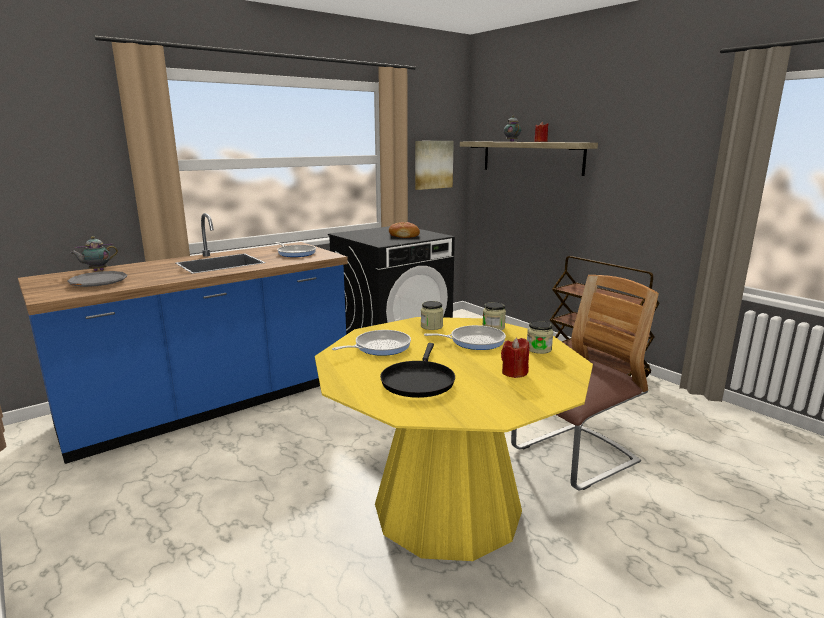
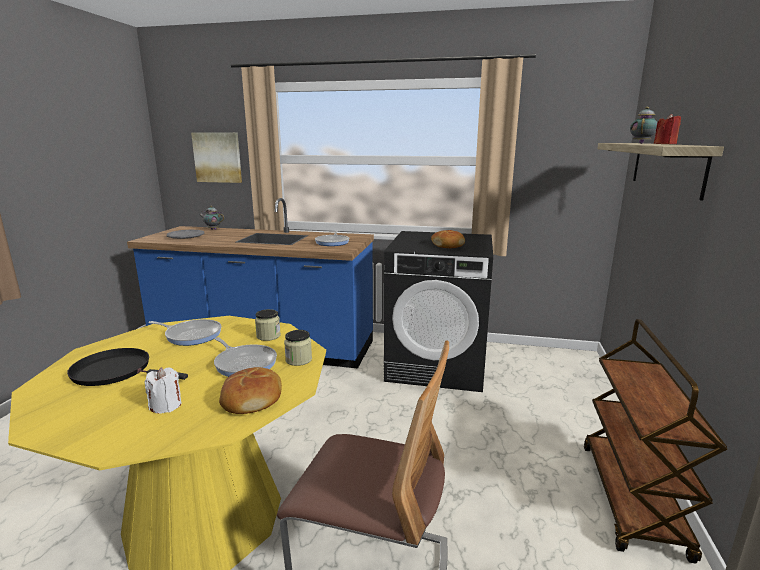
camera: 50 degrees right, 0 degrees up
black frying pan [380,343,455,398] -> black frying pan turned 45 degrees clockwise [67,348,188,386]
picture [415,141,454,190] -> picture moved to [191,132,242,183]
red candle [501,338,529,378] -> white candle [145,367,181,413]
jar [527,321,553,354] -> bread [219,367,282,414]

